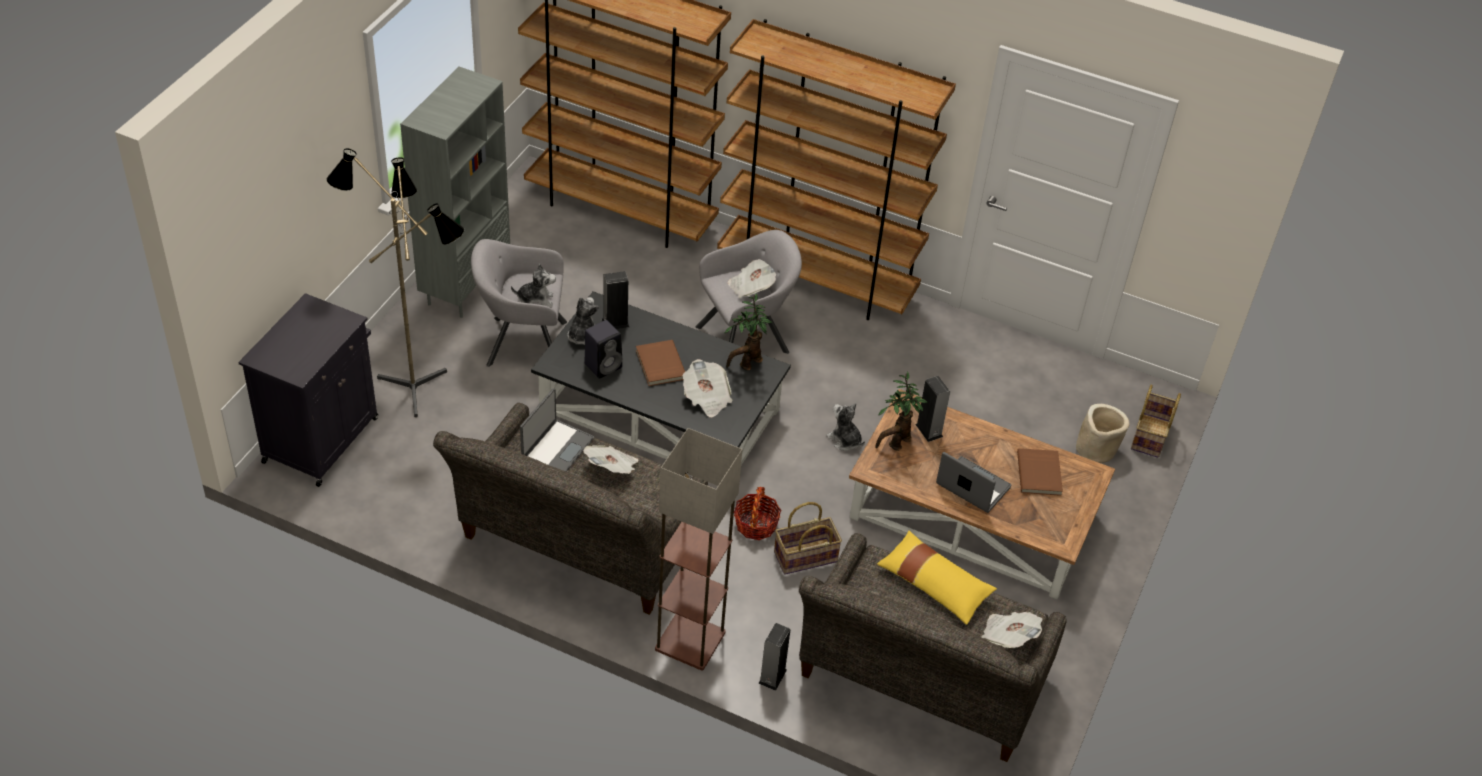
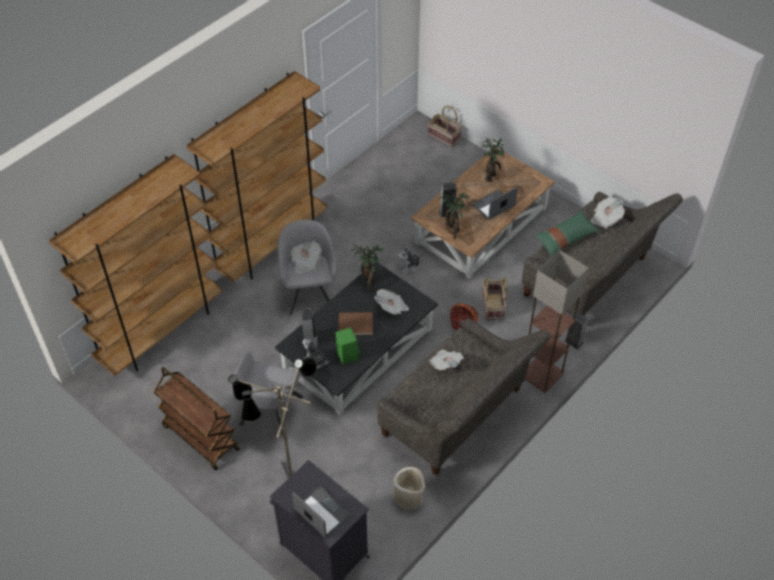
camera: 70 degrees left, 5 degrees up
grey bookcase [400,66,510,318] -> brown cart [154,367,240,470]
plush toy [511,264,556,308] -> none
laptop [520,388,594,472] -> laptop moved to [292,486,351,538]
black speaker [584,320,622,379] -> green speaker [335,327,359,364]
yellow pillow [877,531,997,625] -> green pillow [535,211,599,257]
brown book [1017,448,1063,496] -> potted plant [481,137,504,182]
beige planter [1076,404,1129,463] -> beige planter moved to [393,467,425,510]

